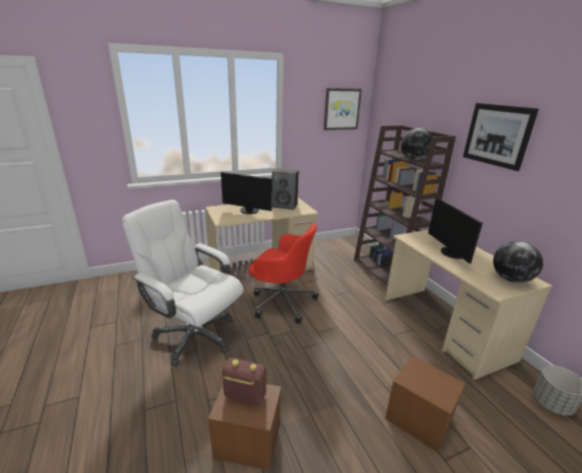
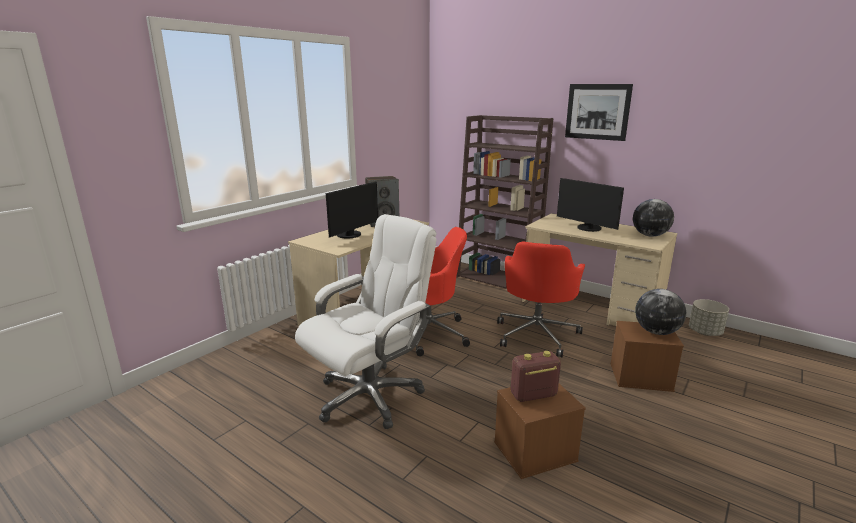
camera: 30 degrees left, 5 degrees down
white office chair [122,200,244,366] -> white office chair turned 135 degrees clockwise [295,214,436,429]
monitor [221,172,272,214] -> monitor turned 45 degrees counterclockwise [326,182,378,239]
picture [324,88,362,130] -> none
globe [401,128,432,160] -> globe moved to [635,289,686,335]
none -> red office chair [497,242,585,358]

